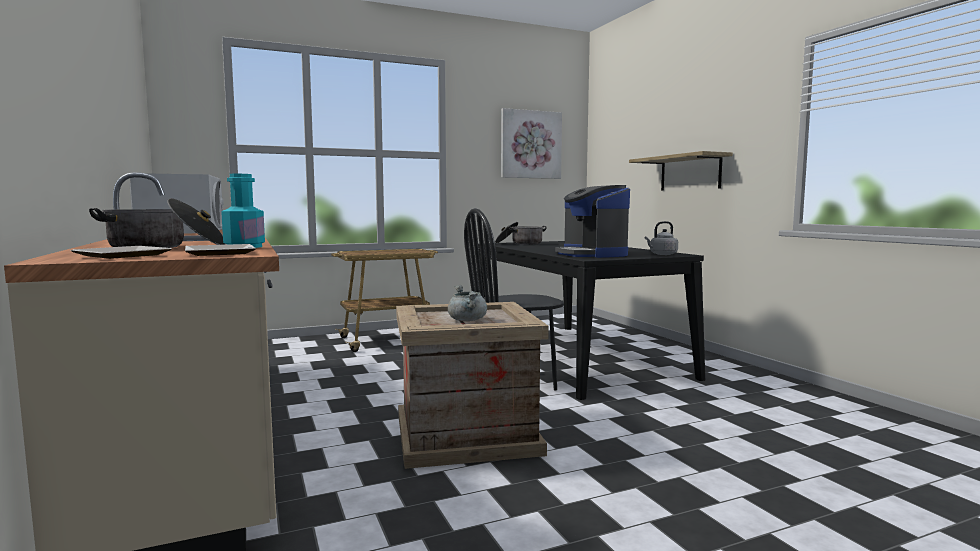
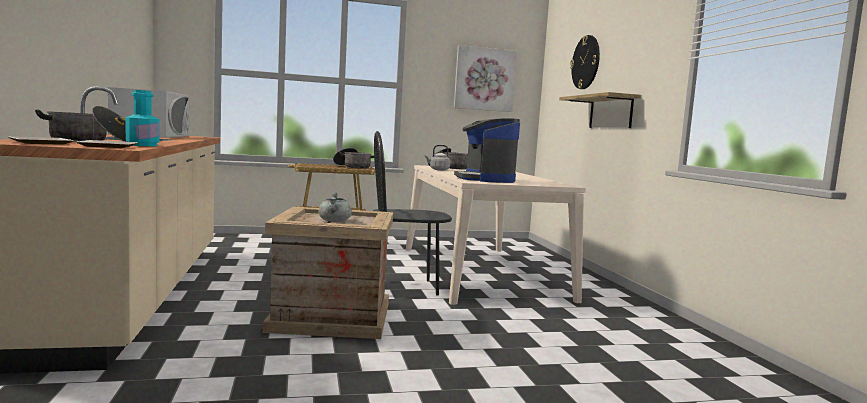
camera: 10 degrees right, 0 degrees up
black dining table [477,241,705,400] -> beige dining table [406,165,586,305]
grey kettle [645,221,678,255] -> grey kettle moved to [425,145,450,170]
none -> cooking pot [333,148,374,169]
none -> wall clock [570,35,600,89]

